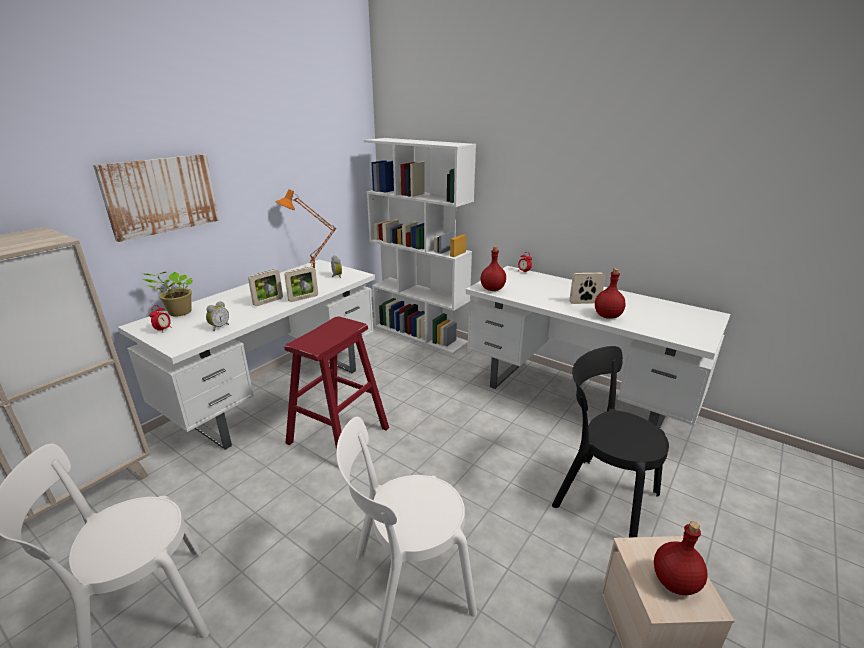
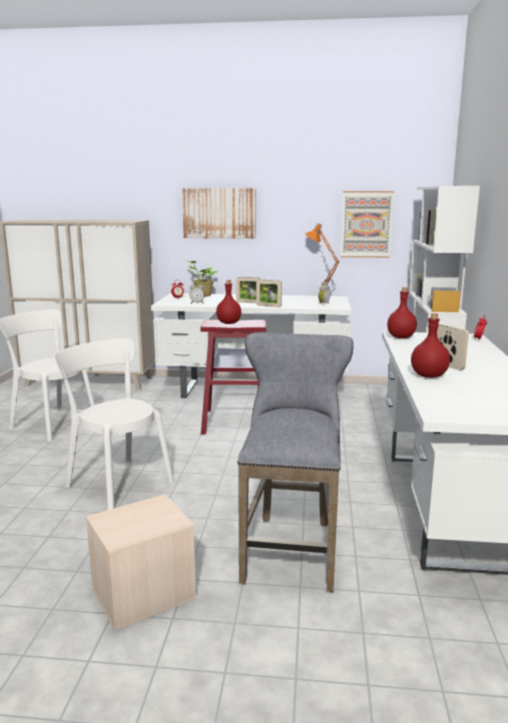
camera: 60 degrees right, 10 degrees down
black chair [552,346,669,537] -> grey stool [237,333,354,592]
red bottle [654,521,707,595] -> red bottle moved to [216,280,241,324]
none -> picture [341,191,394,258]

